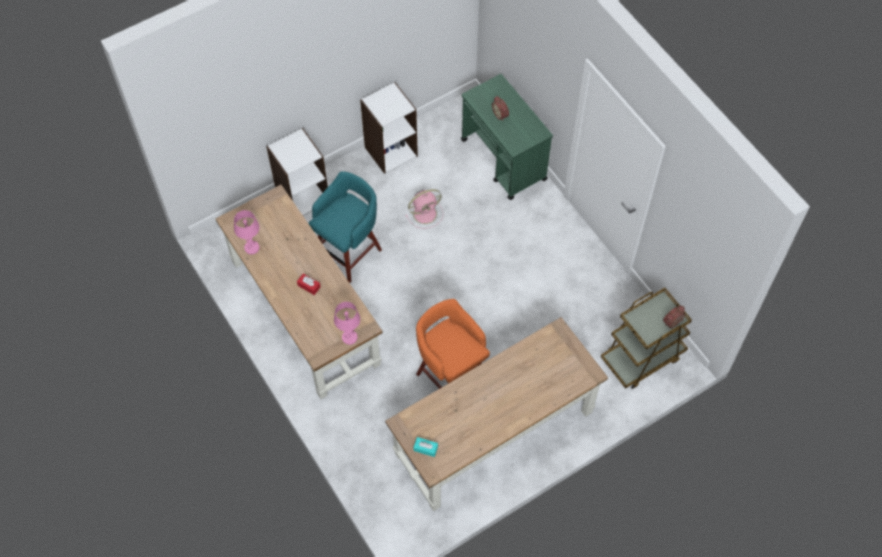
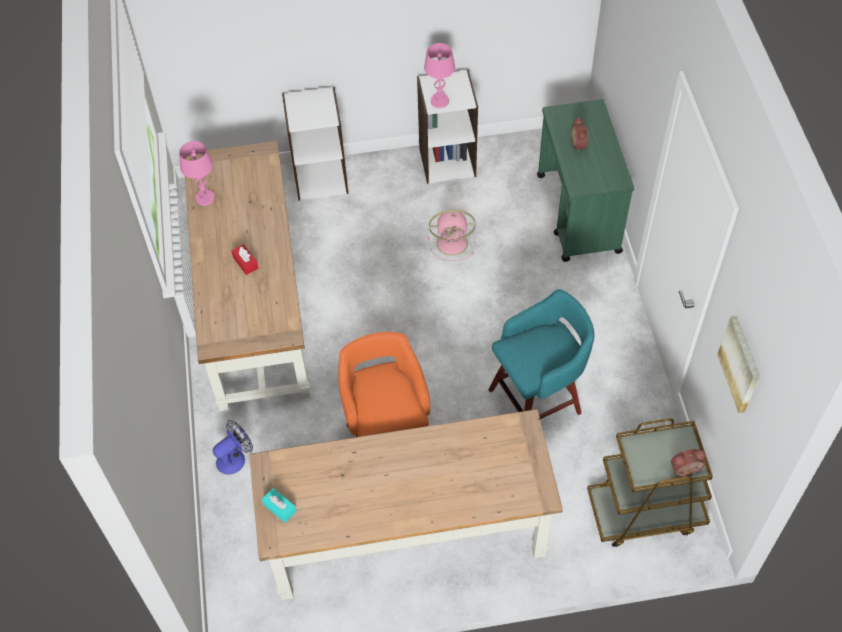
camera: 25 degrees right, 5 degrees down
turquoise stool [308,171,382,283] -> turquoise stool moved to [489,289,594,419]
pink table lamp [334,302,360,345] -> pink table lamp moved to [424,43,455,108]
none -> fan [213,420,253,475]
none -> picture [717,316,760,413]

